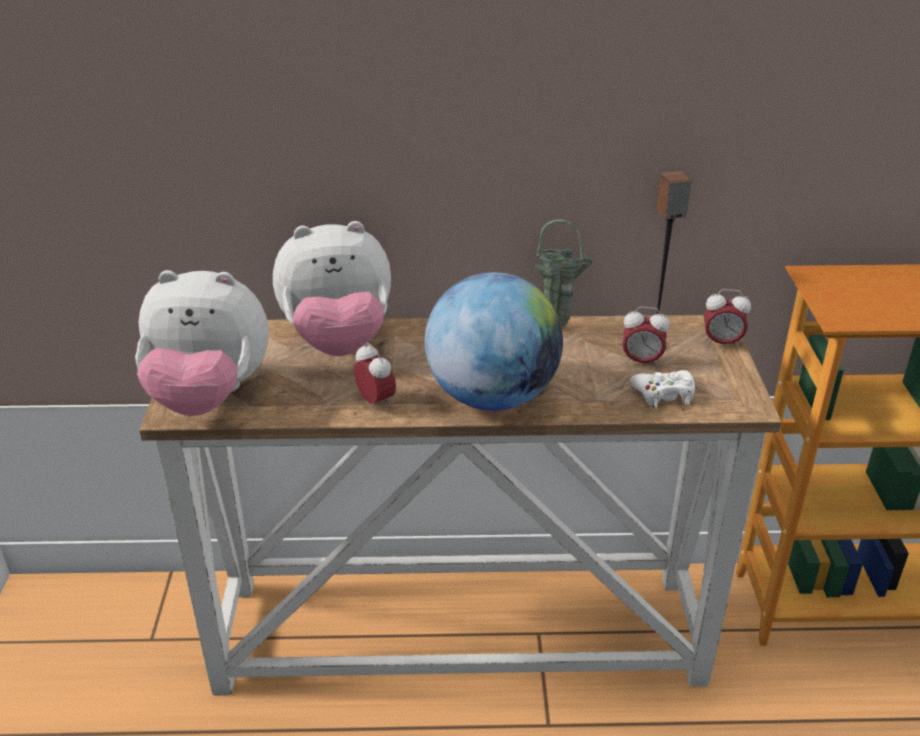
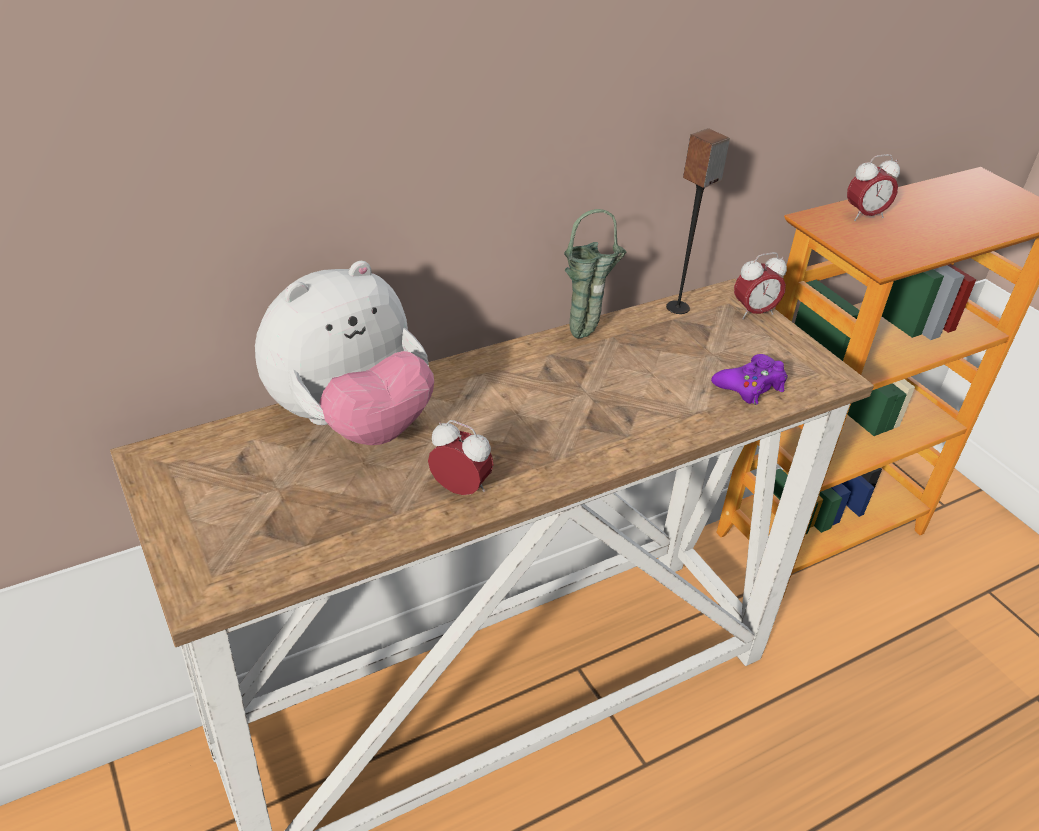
camera: 30 degrees left, 5 degrees up
plush toy [135,270,269,416] -> none
globe [425,272,563,411] -> none
alarm clock [623,307,669,368] -> alarm clock moved to [847,154,900,221]
white game controller [630,370,695,408] -> purple game controller [711,354,787,405]

